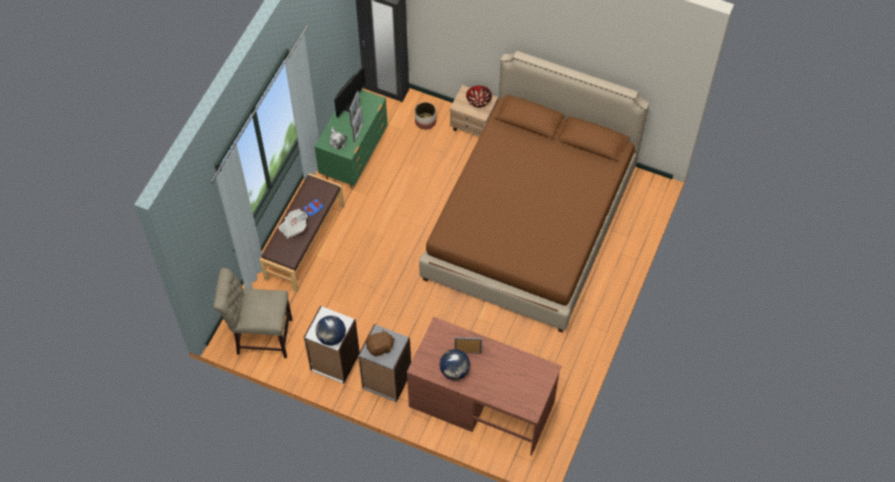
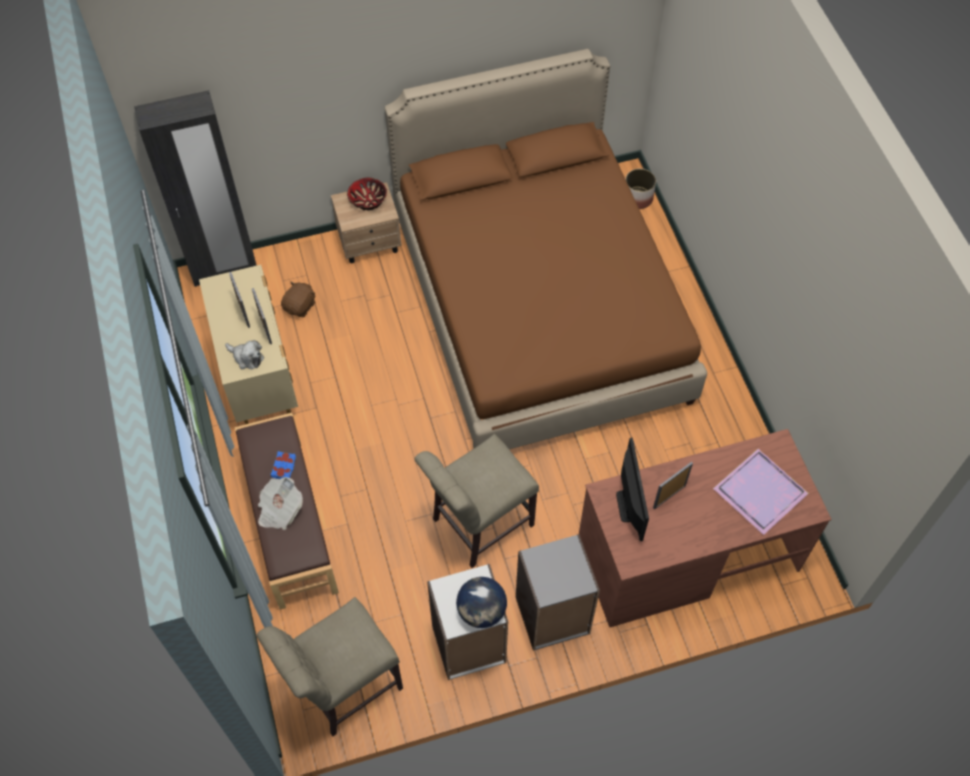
camera: 40 degrees left, 0 degrees up
green dresser [314,90,388,189] -> beige dresser [199,265,298,424]
monitor [334,66,366,118] -> monitor moved to [616,438,649,541]
brown plush toy [366,329,395,357] -> brown plush toy moved to [281,281,315,317]
planter [415,102,436,130] -> planter moved to [626,169,656,209]
globe [440,349,470,380] -> none
none -> beige chair [415,434,539,568]
none -> purple tray [713,449,809,535]

